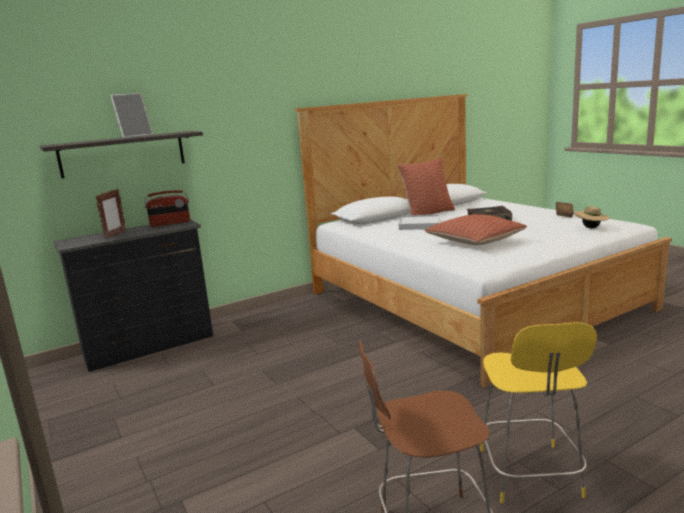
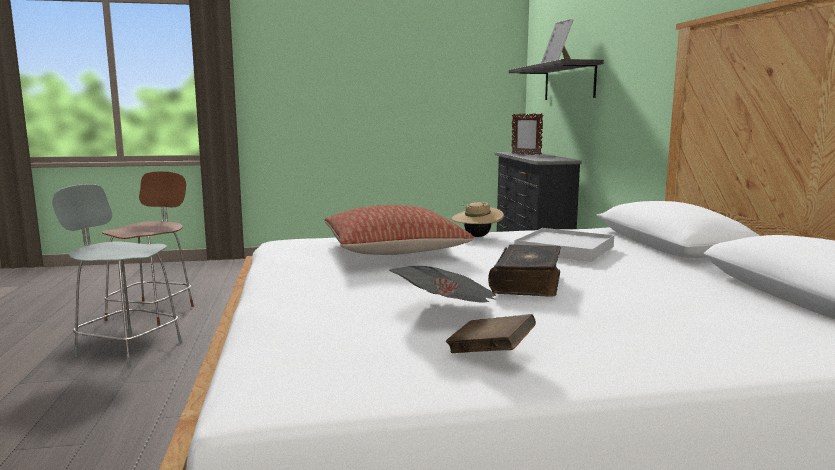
camera: 110 degrees right, 5 degrees down
radio [145,190,190,227] -> none
pillow [397,158,455,215] -> none
yellow chair [480,322,597,503] -> grey chair [52,184,182,367]
beige hat [574,207,609,228] -> beige hat moved to [451,201,504,237]
none -> newspaper [389,266,496,303]

